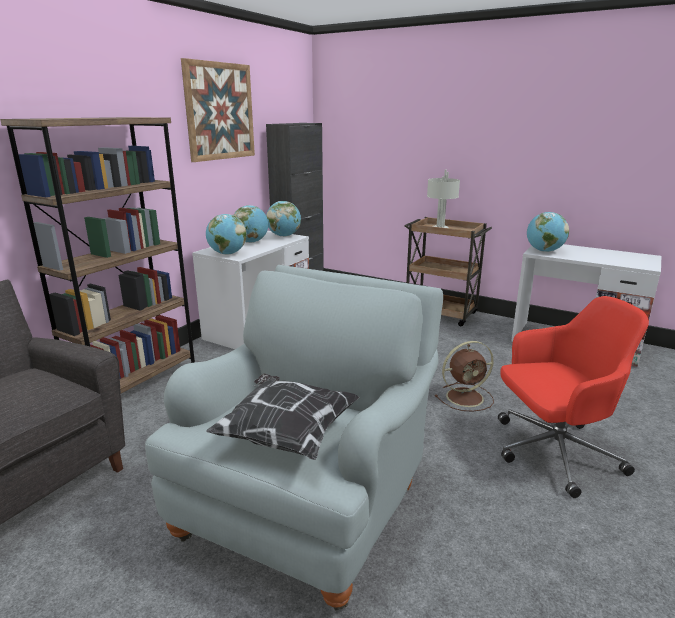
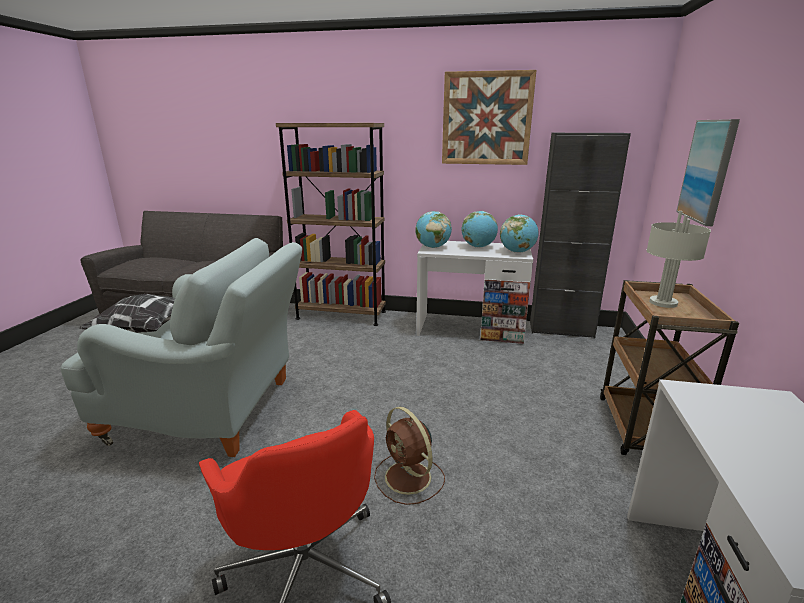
camera: 70 degrees right, 0 degrees up
globe [527,212,569,252] -> none
none -> picture [676,119,740,226]

